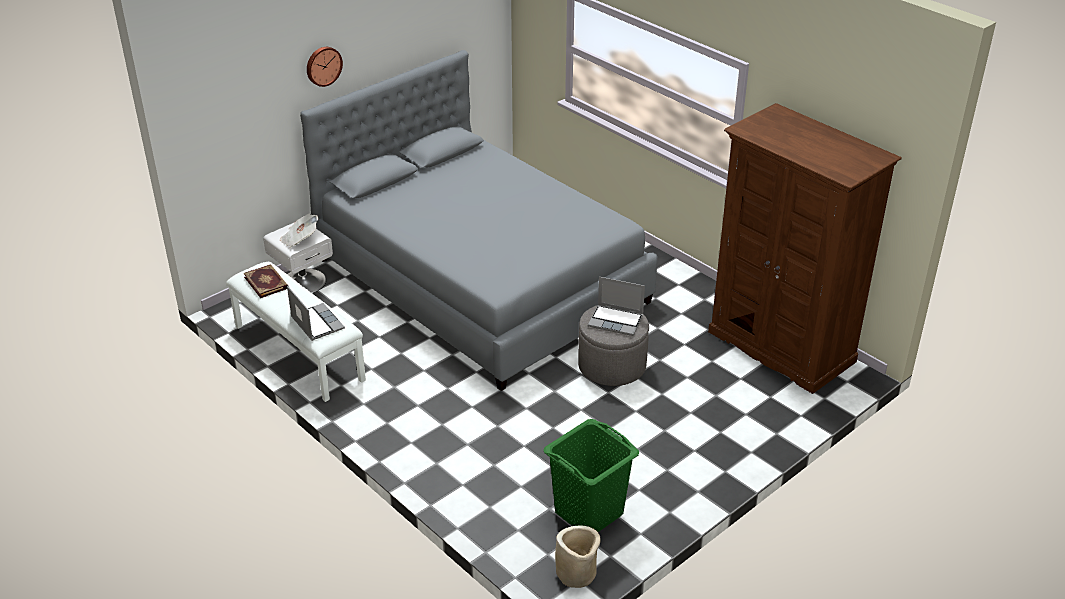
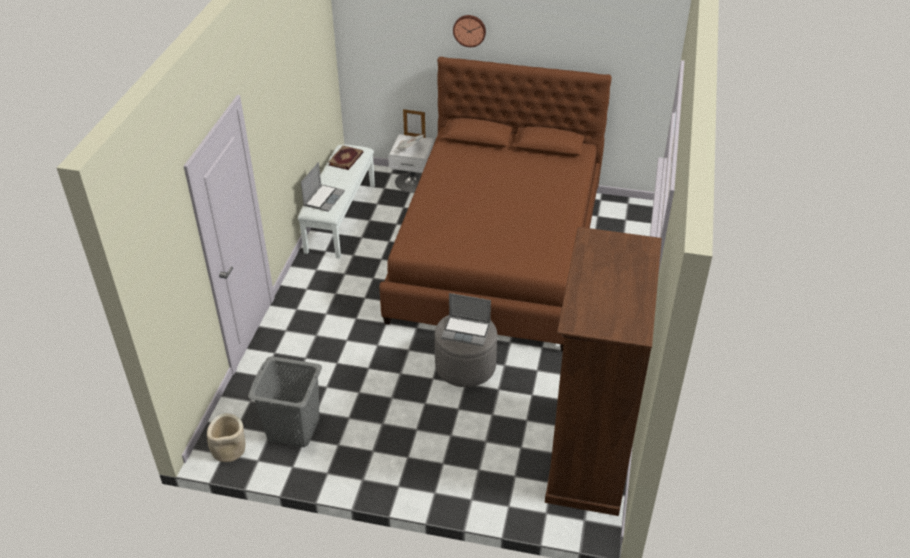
camera: 55 degrees right, 5 degrees up
grey bed [300,50,658,391] -> brown bed [379,57,612,352]
green laundry basket [543,419,640,532] -> grey laundry basket [248,356,322,447]
laptop [588,277,645,336] -> laptop turned 60 degrees counterclockwise [441,293,491,346]
none -> picture frame [403,109,426,138]

